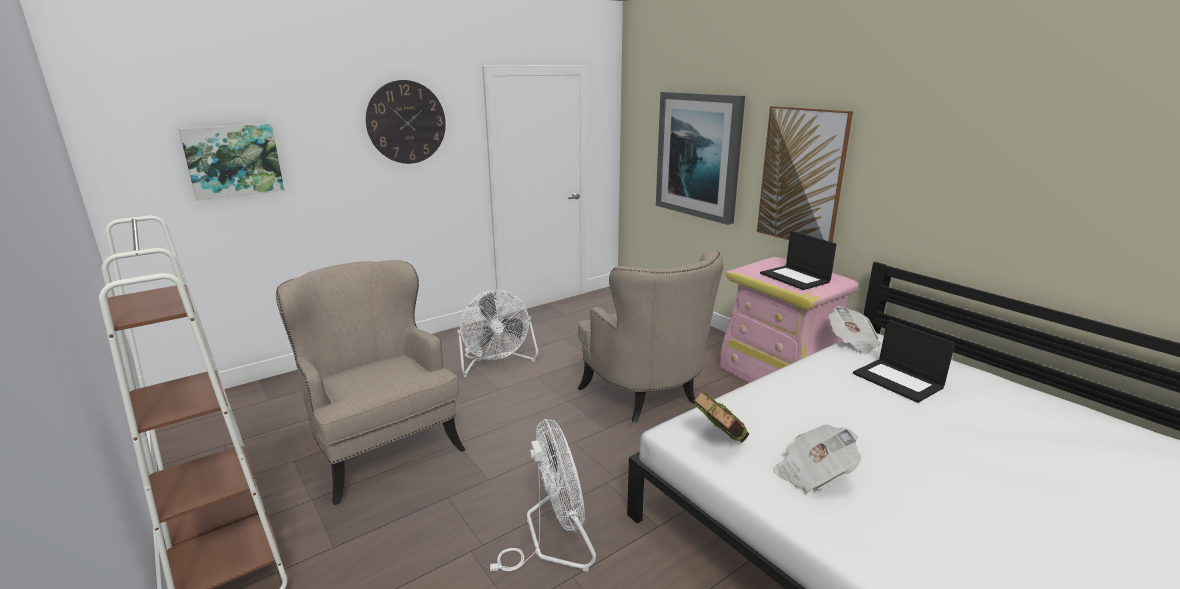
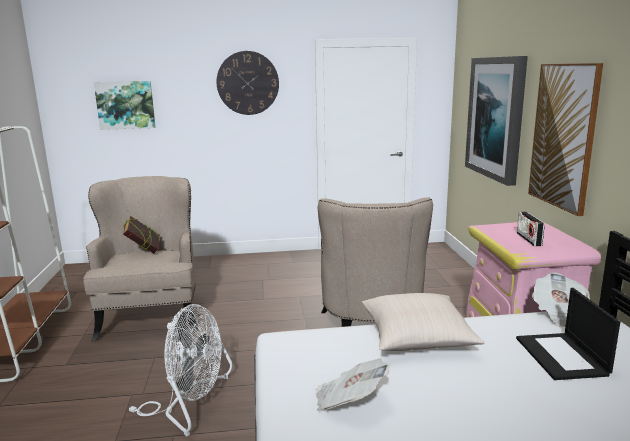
camera: 30 degrees right, 5 degrees down
white fan [457,290,538,377] -> none
book [693,391,749,443] -> book moved to [123,216,160,254]
laptop [760,231,837,290] -> radio [517,211,545,246]
none -> beige pillow [362,293,484,351]

